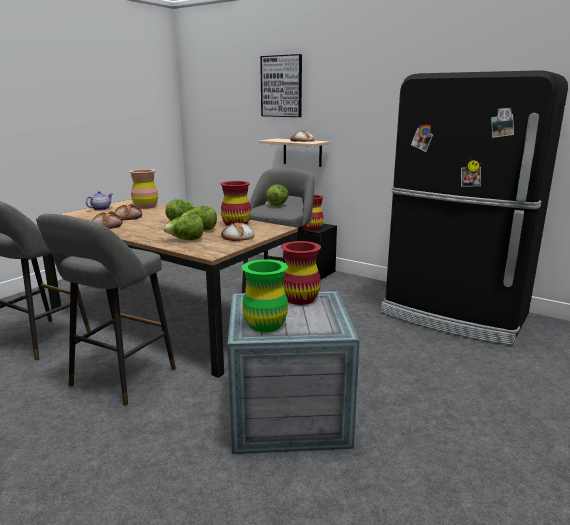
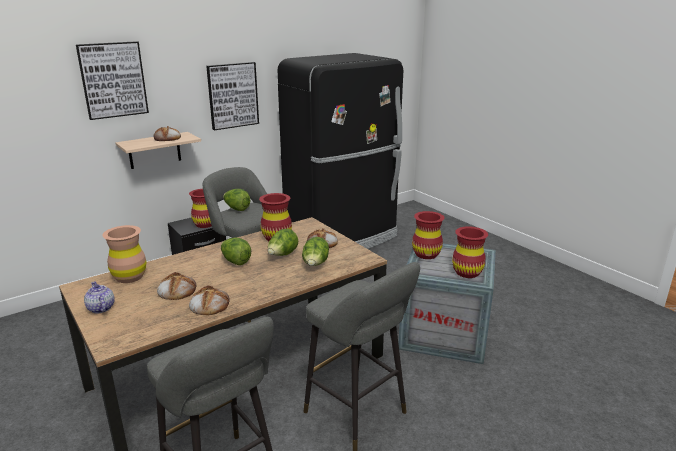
camera: 70 degrees left, 5 degrees up
green vase [242,259,288,332] -> red vase [452,227,488,278]
none -> picture [206,62,259,130]

